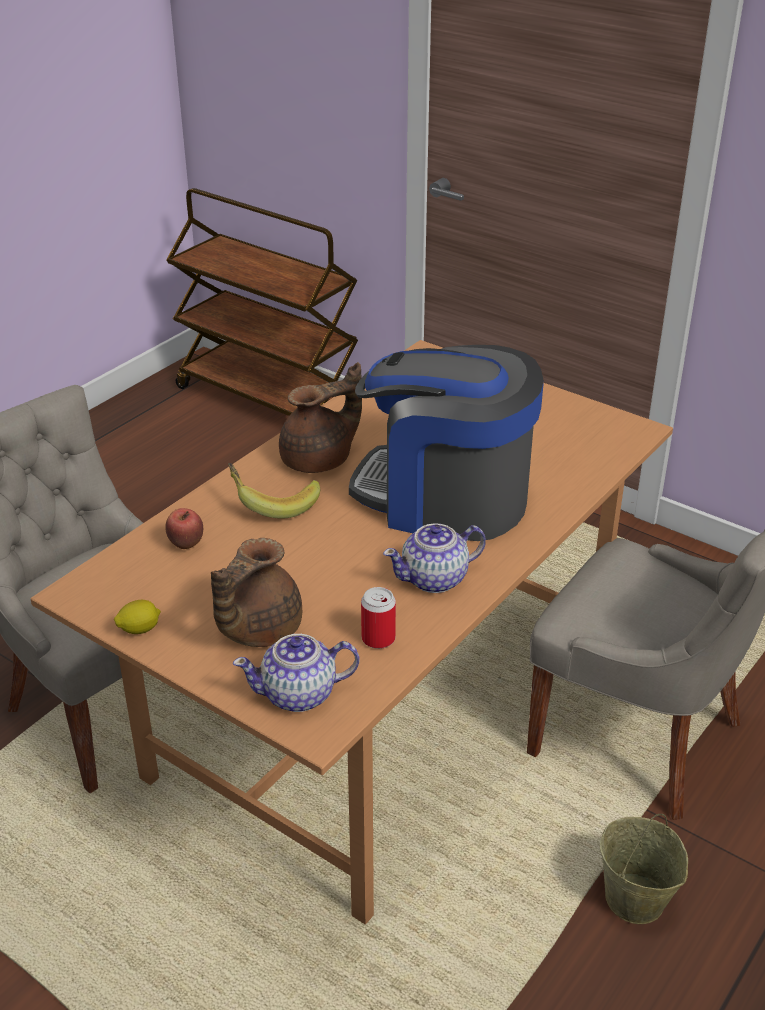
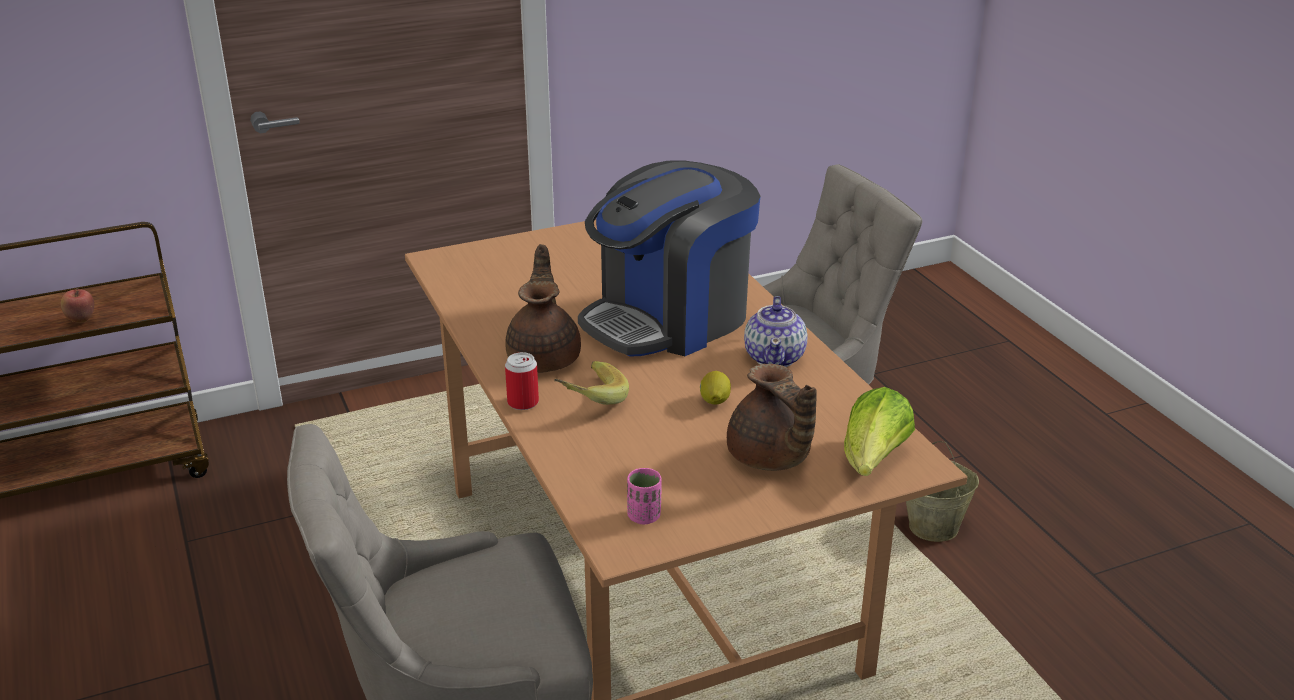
camera: 60 degrees left, 5 degrees down
lemon [114,600,161,634] -> lemon moved to [700,371,731,405]
apple [165,508,203,549] -> apple moved to [60,288,94,323]
teapot [233,634,359,712] -> lettuce [844,387,915,476]
can [361,587,396,649] -> can moved to [505,352,539,410]
none -> pink cup [627,468,662,524]

